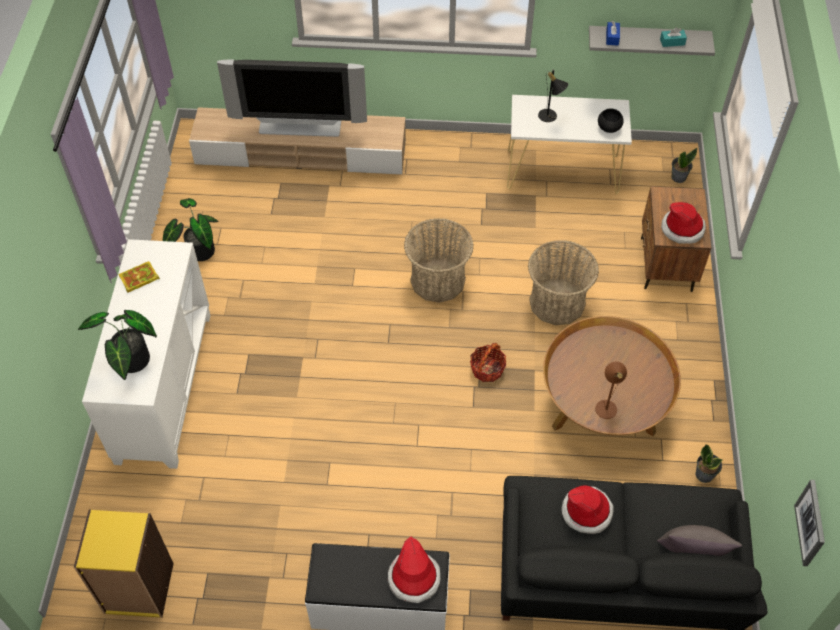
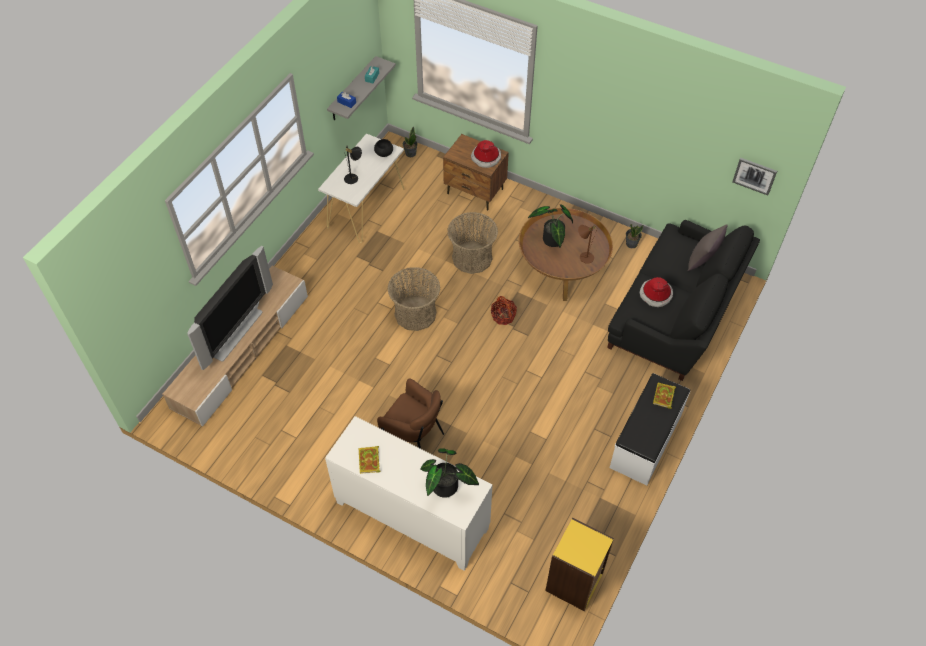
camera: 65 degrees left, 0 degrees up
potted plant [163,198,219,261] -> potted plant moved to [528,204,573,248]
hat [388,536,441,603] -> book [653,383,676,409]
none -> brown armchair [377,378,444,449]

